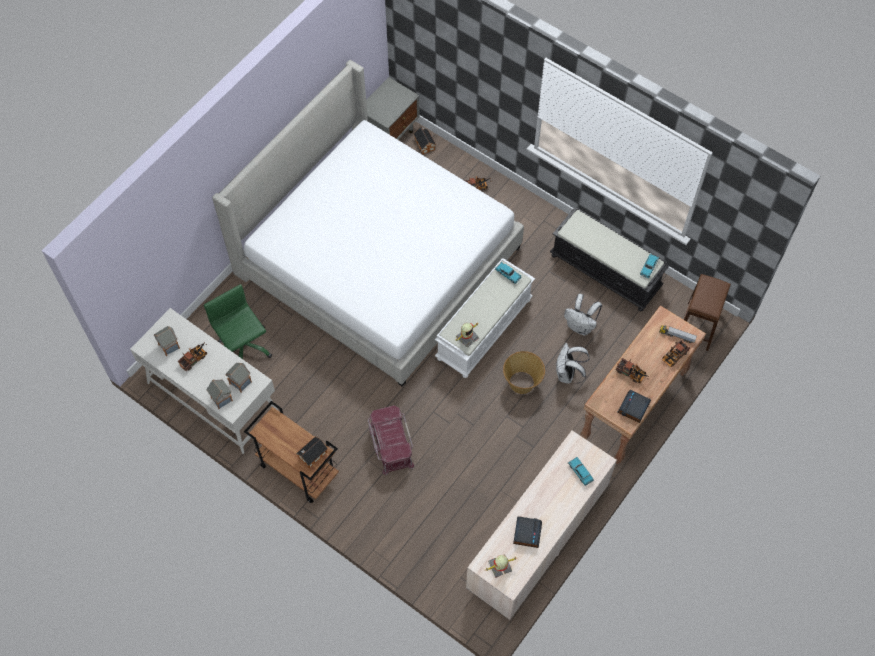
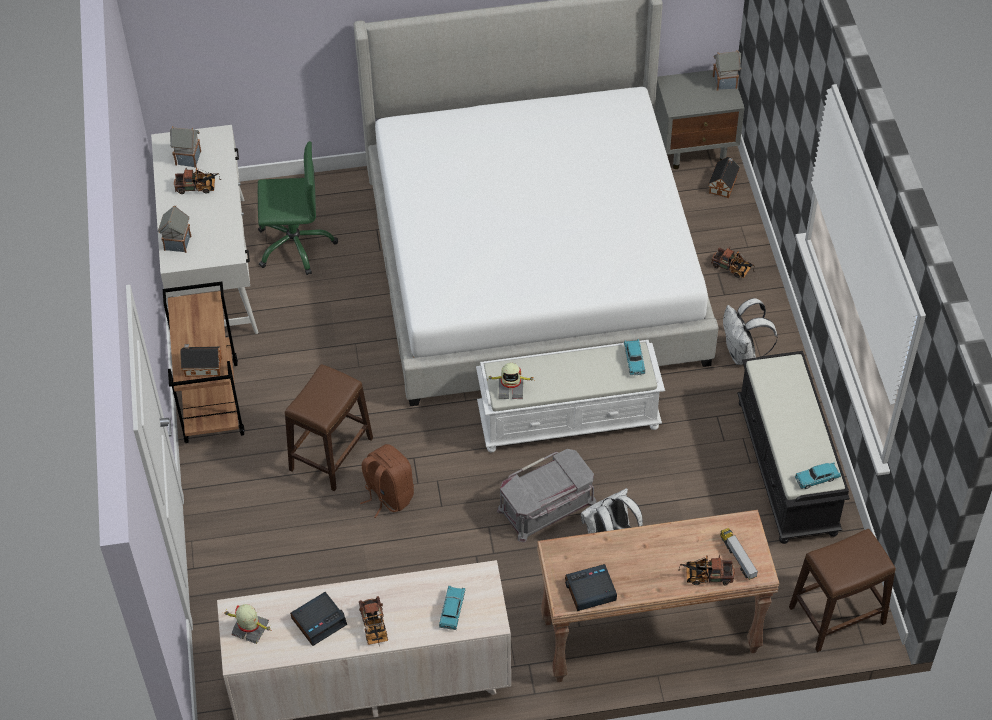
camera: 45 degrees right, 10 degrees down
green office chair [204,284,272,359] -> green office chair turned 75 degrees clockwise [258,141,338,275]
toy house [225,363,252,393] -> toy house moved to [713,50,741,90]
red storage box [368,405,414,475] -> brown stool [285,364,373,491]
basket [503,351,545,394] -> grey storage box [497,449,597,542]
white backpack [564,294,602,336] -> white backpack moved to [723,298,778,365]
toy truck [616,358,649,384] -> toy truck moved to [359,596,388,647]
none -> brown backpack [360,444,414,518]

